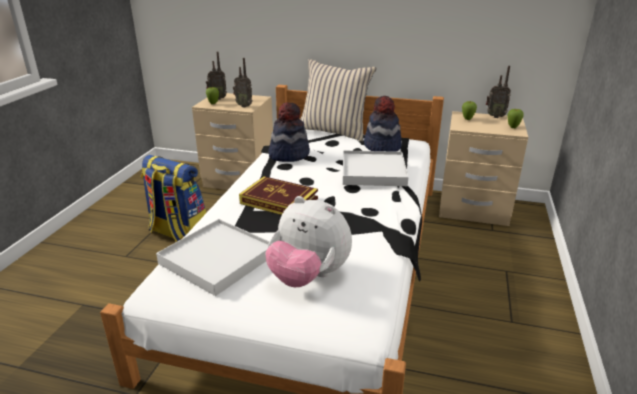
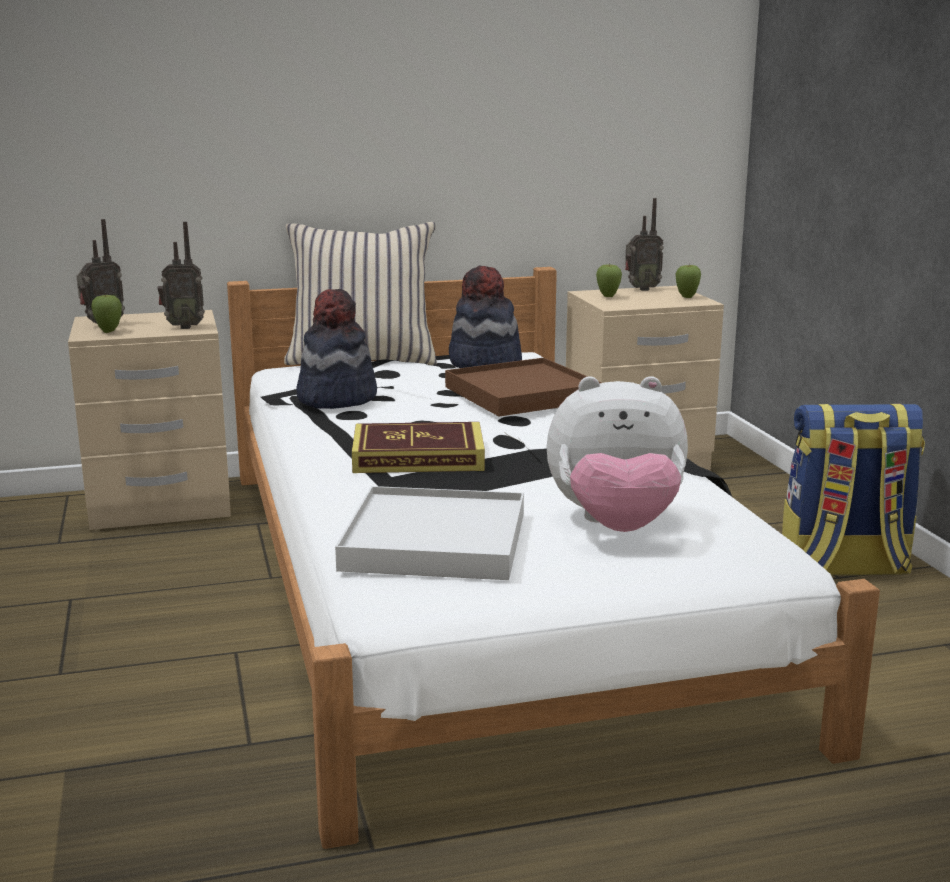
camera: 30 degrees left, 10 degrees down
backpack [141,155,206,242] -> backpack moved to [782,404,925,575]
white tray [343,151,408,186] -> brown tray [445,358,602,416]

